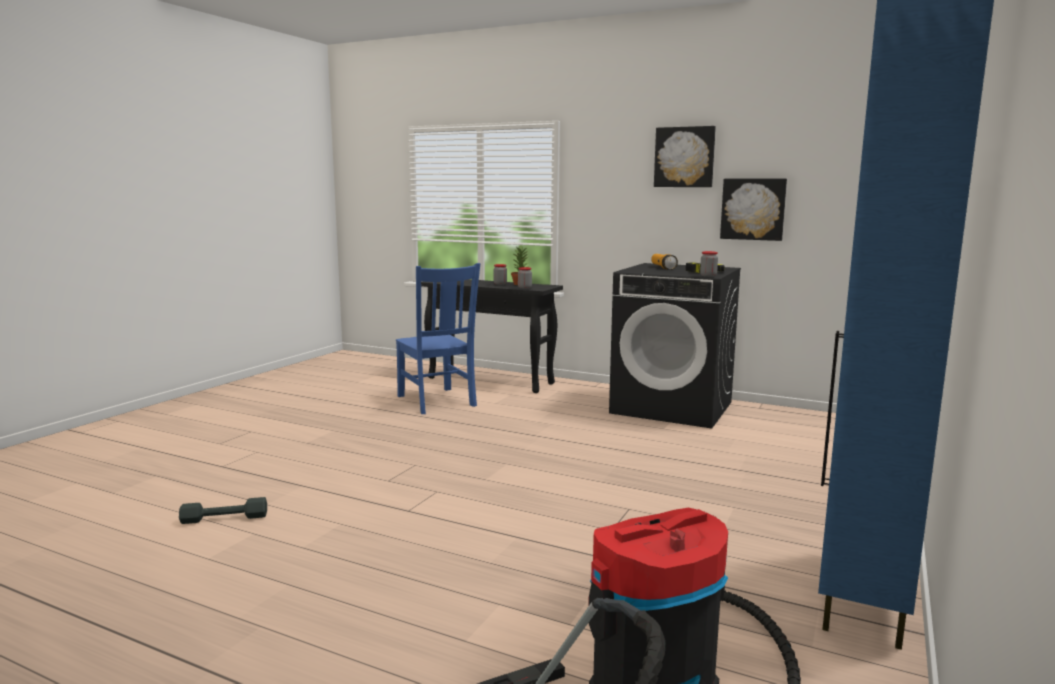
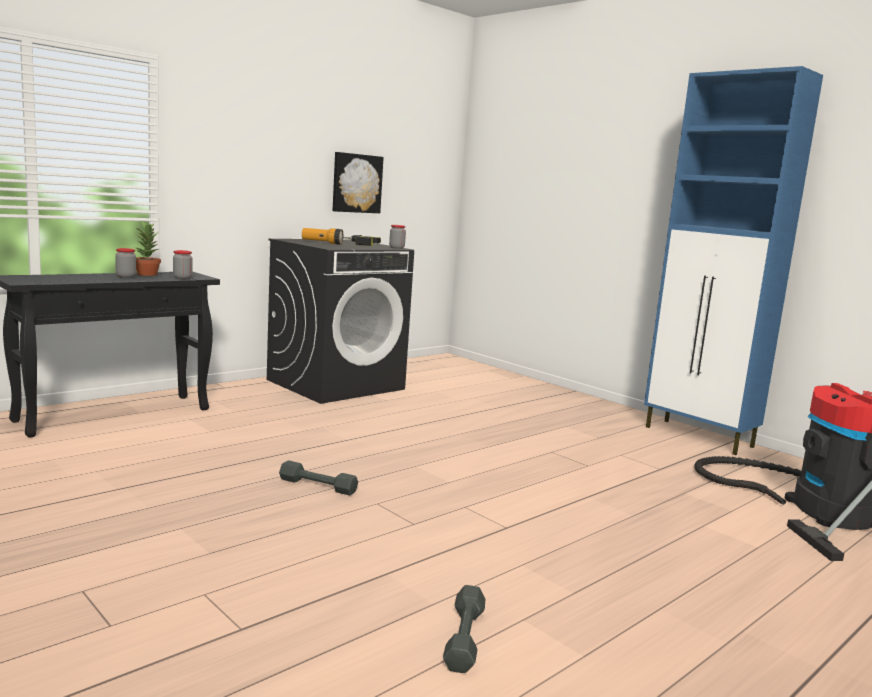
camera: 70 degrees left, 0 degrees up
blue chair [396,263,480,414] -> none
picture [654,126,716,187] -> none
none -> grey dumbbell [279,460,358,495]

